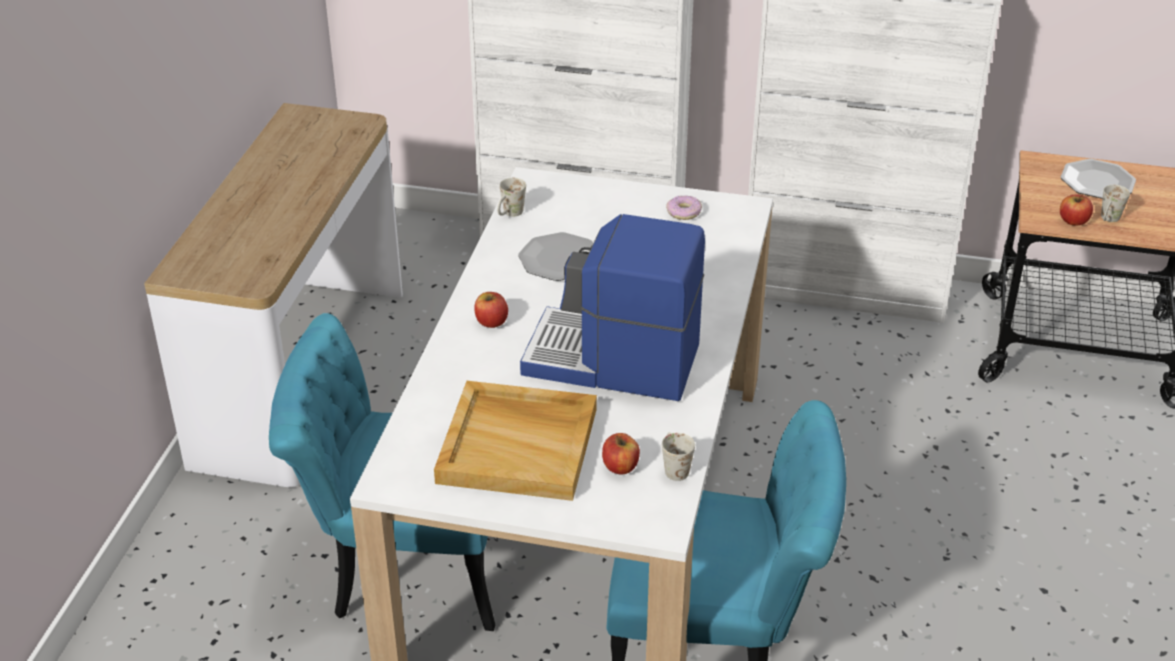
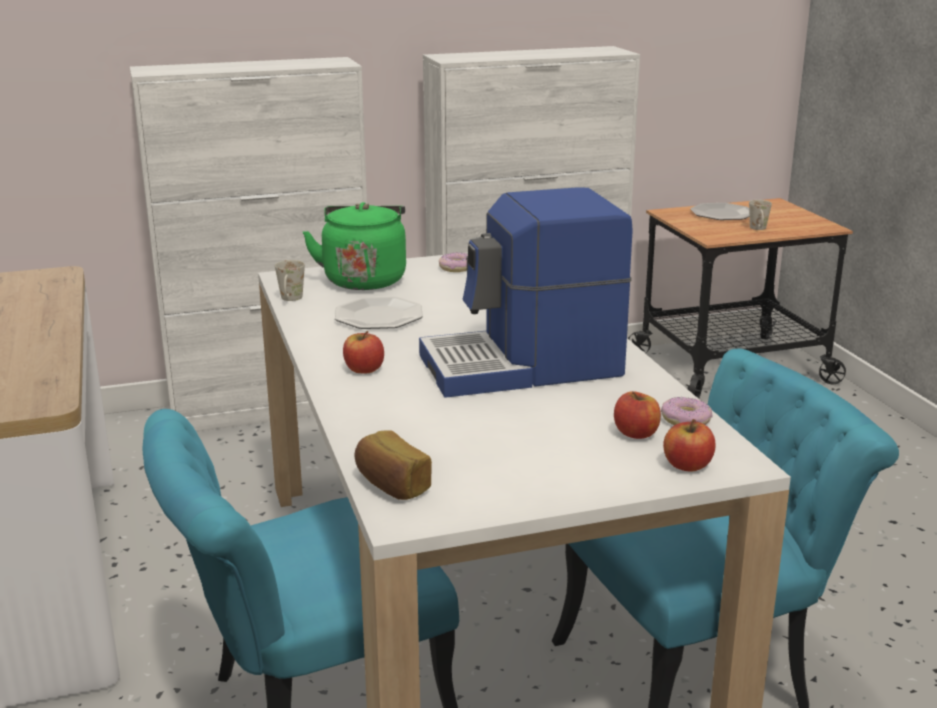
camera: 30 degrees left, 15 degrees down
beige tray [434,381,597,501] -> none
white mug [662,432,695,481] -> donut [661,397,712,425]
apple [1060,194,1093,226] -> apple moved to [663,419,716,472]
none -> green kettle [303,202,406,290]
none -> bread [354,430,432,500]

